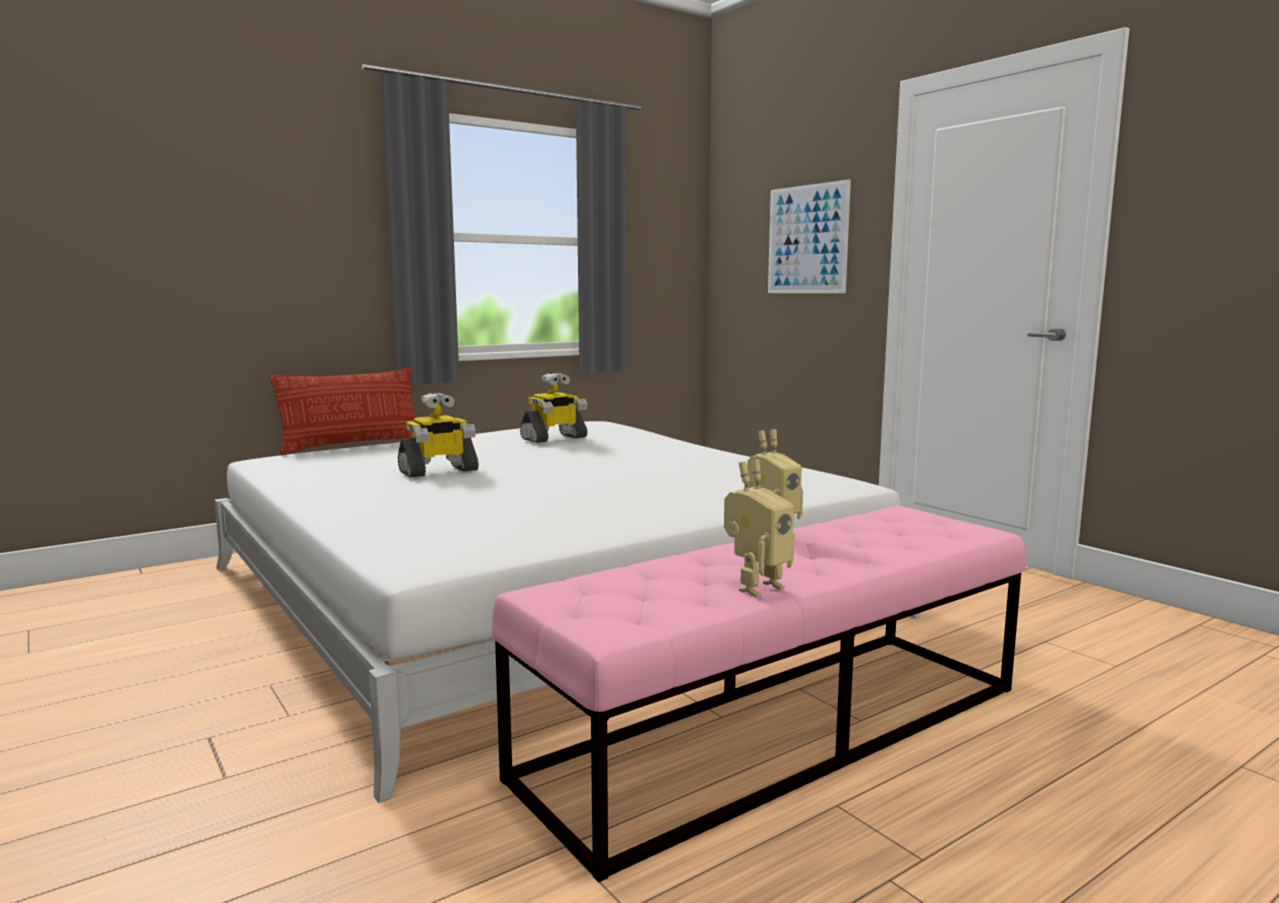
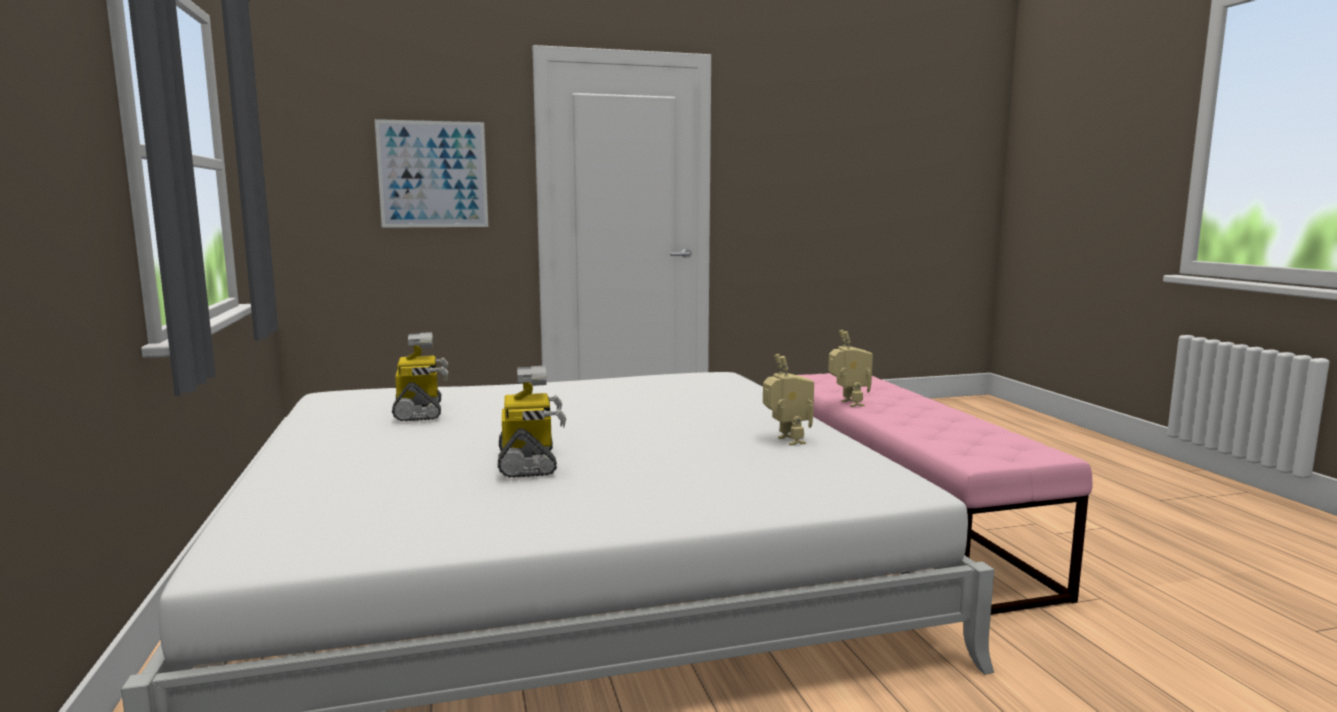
camera: 70 degrees left, 0 degrees up
pillow [269,367,416,455] -> none
toy robot [724,459,794,597] -> toy robot moved to [763,354,814,446]

